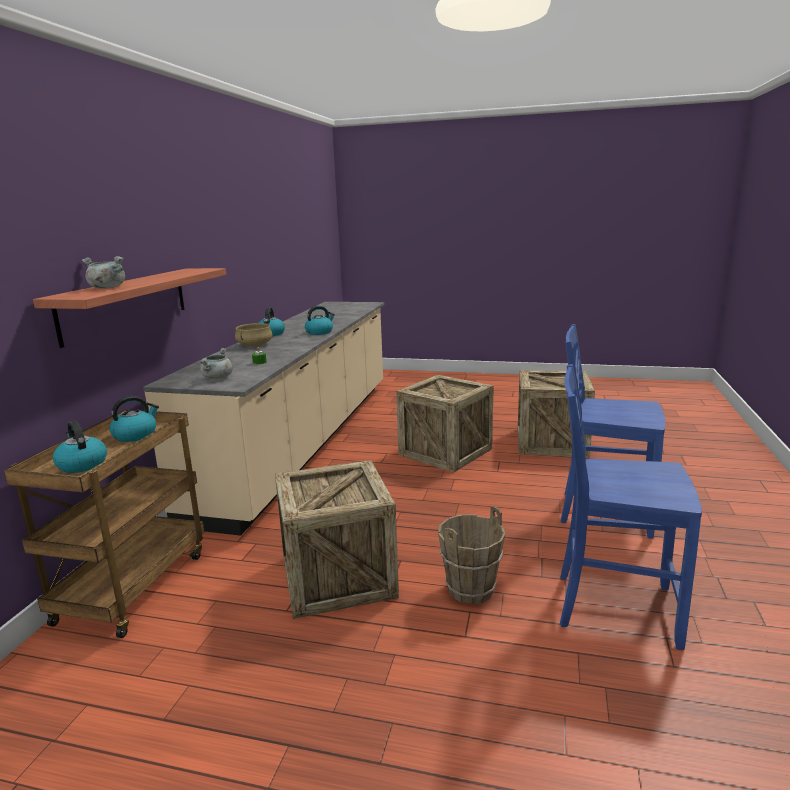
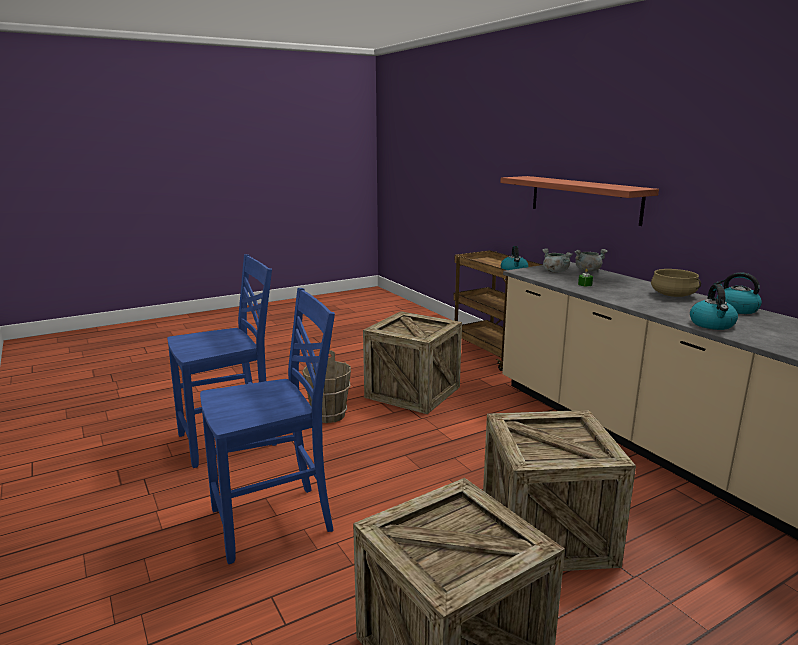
camera: 135 degrees right, 0 degrees up
kettle [53,421,107,473] -> none
grey cooking pot [82,256,125,289] -> grey cooking pot moved to [575,249,607,271]

